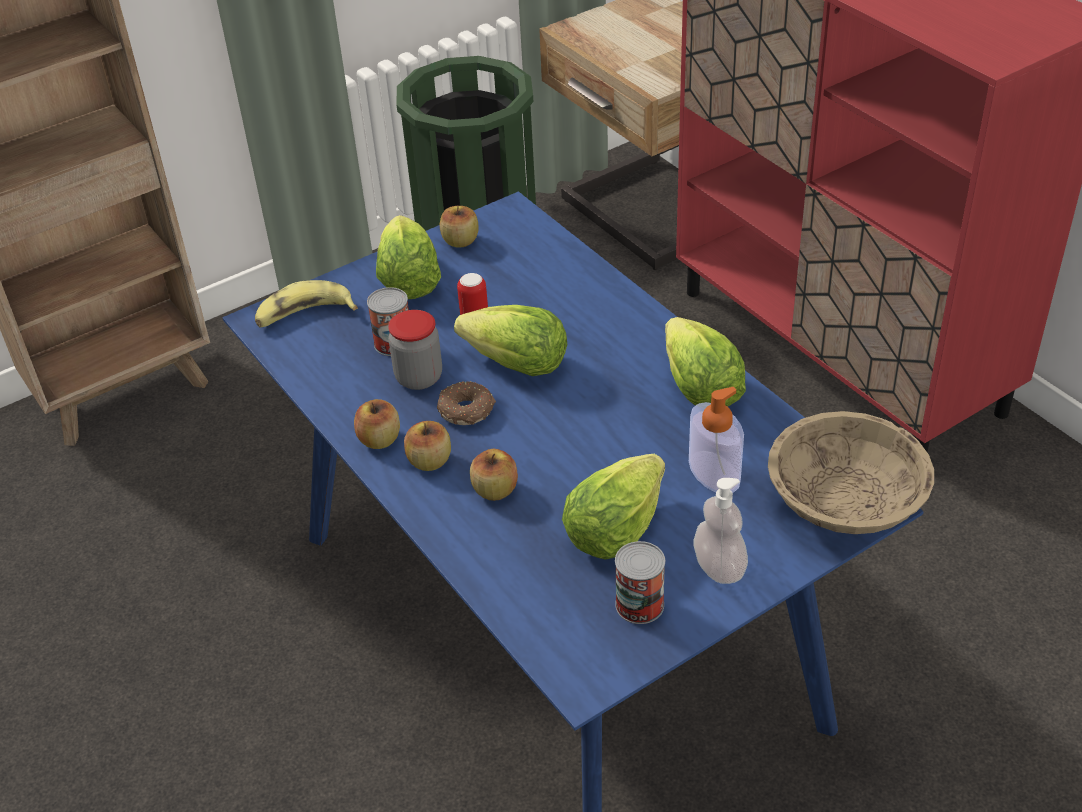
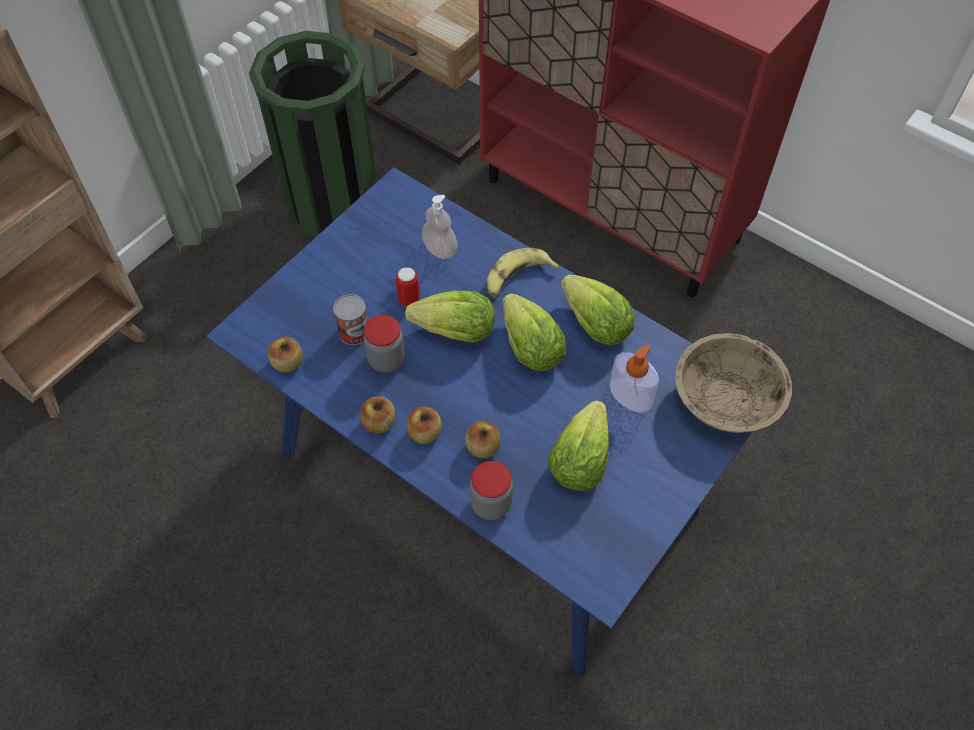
camera: 20 degrees left, 15 degrees up
banana [255,280,358,327] -> banana moved to [487,248,559,298]
lettuce [376,215,441,299] -> lettuce moved to [503,293,566,371]
donut [437,381,496,425] -> none
apple [440,205,479,248] -> apple moved to [268,336,303,373]
can [615,541,665,624] -> none
soap dispenser [694,478,748,584] -> soap dispenser moved to [422,195,458,259]
none -> jar [470,461,513,520]

